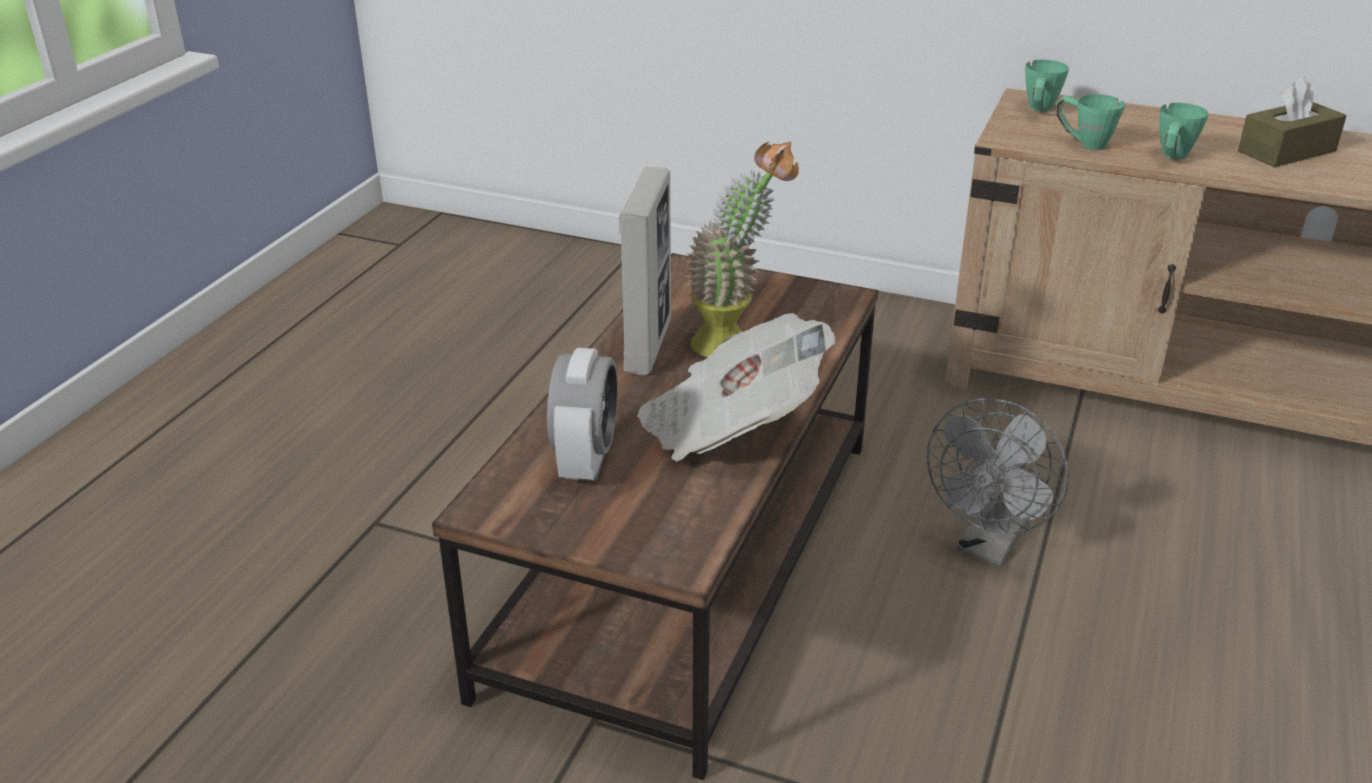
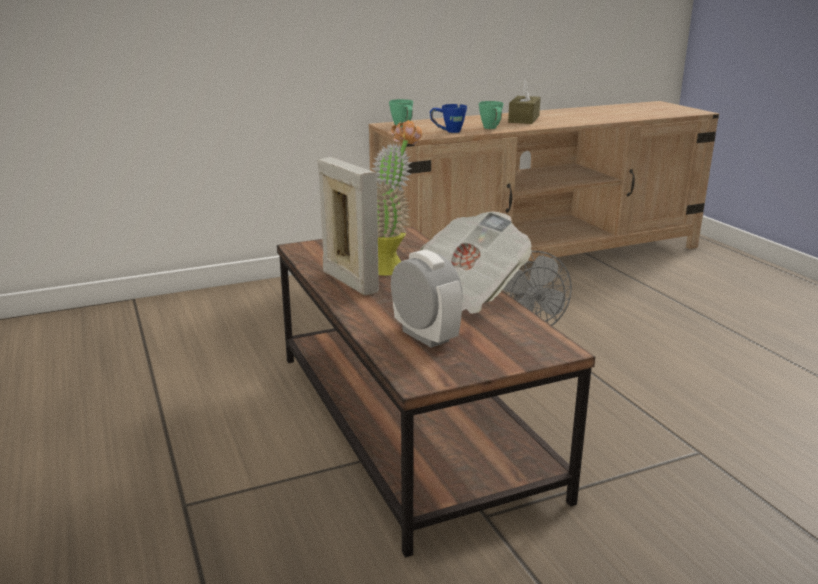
camera: 45 degrees left, 10 degrees down
green mug [1056,94,1125,150] -> blue mug [430,104,467,133]

